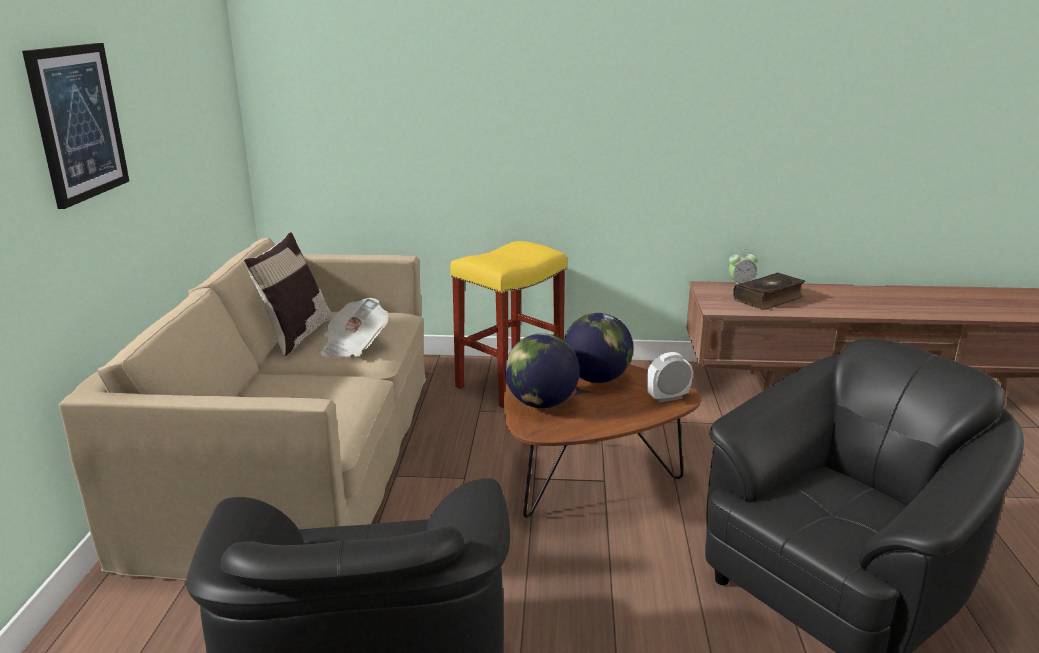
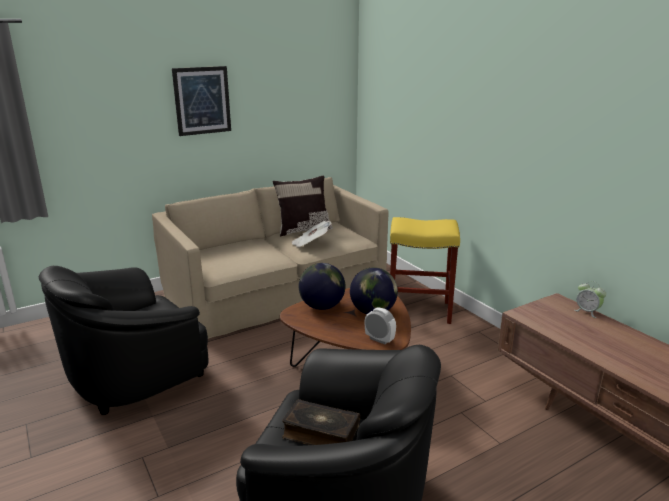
camera: 55 degrees right, 0 degrees up
book [733,273,805,310] -> book moved to [282,399,360,445]

